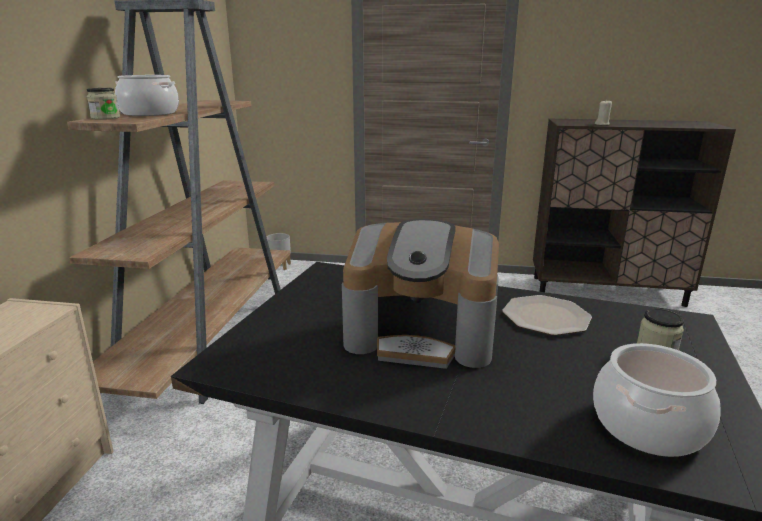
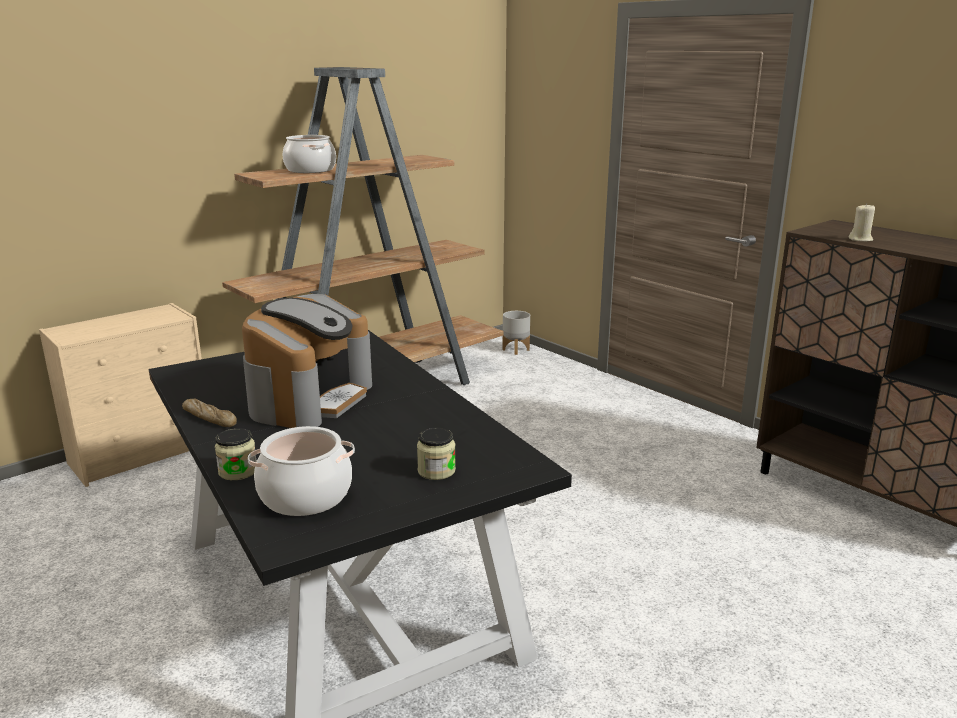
camera: 40 degrees right, 0 degrees up
jar [87,88,120,120] -> jar moved to [215,428,256,480]
coffee machine [342,219,499,369] -> coffee machine turned 120 degrees counterclockwise [242,294,372,428]
plate [502,295,592,335] -> none
none -> bread [182,399,237,427]

